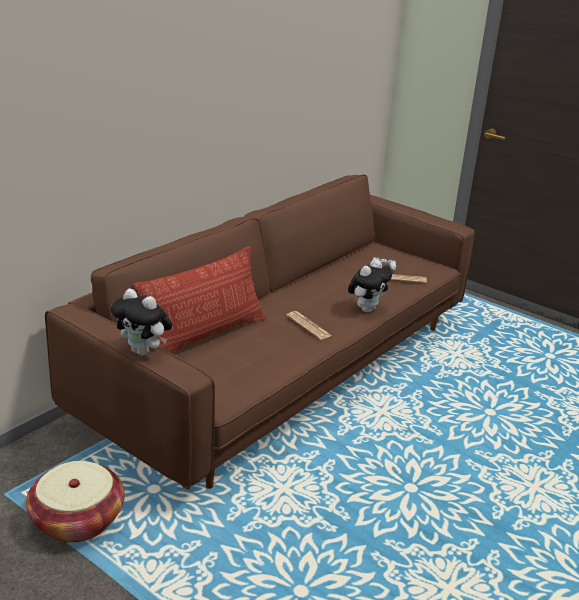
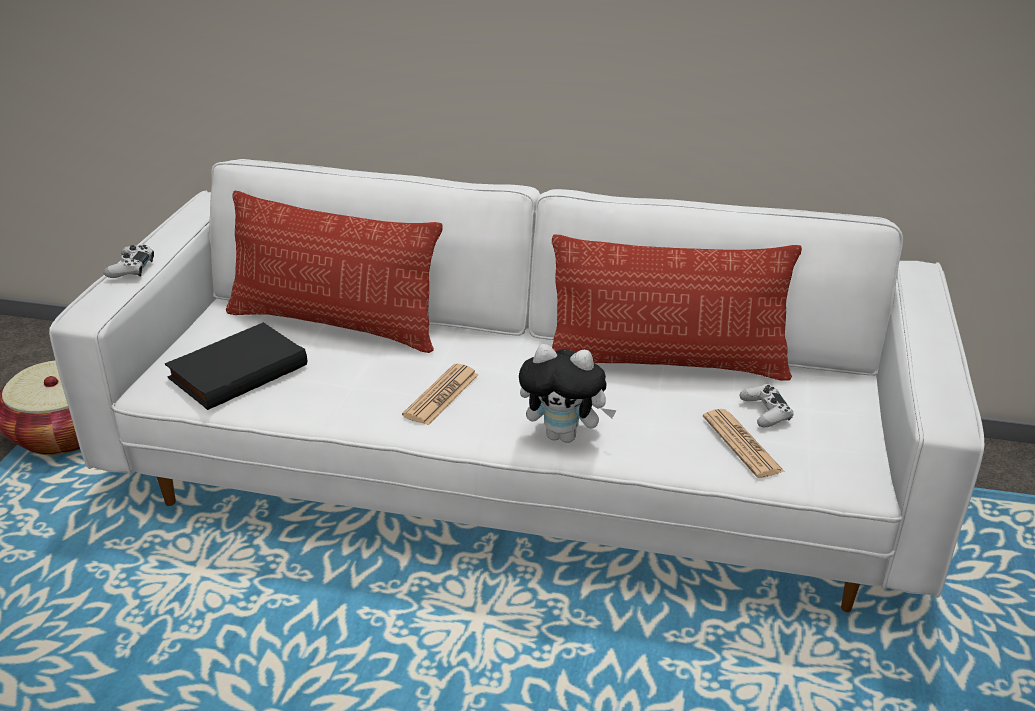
camera: 65 degrees right, 5 degrees up
brown sofa [45,174,475,489] -> white sofa [49,159,984,612]
plush toy [111,289,173,356] -> white game controller [104,244,154,278]
none -> black book [165,322,307,410]
none -> pillow [552,234,802,381]

